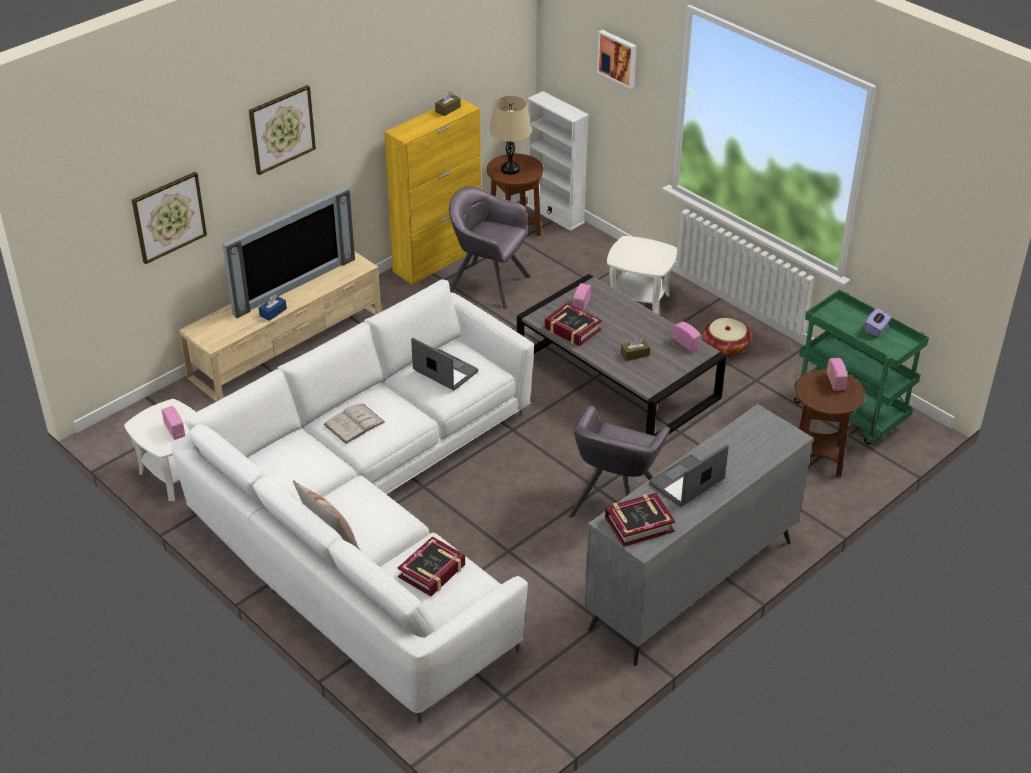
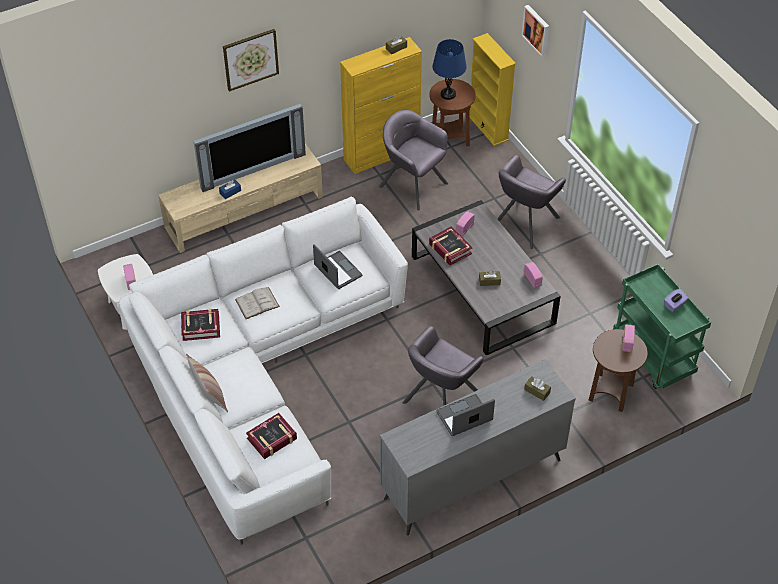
camera: 15 degrees right, 10 degrees up
picture [132,172,207,264] -> none
beige table lamp [489,96,531,175] -> blue table lamp [432,39,467,100]
white bookcase [526,91,589,231] -> yellow bookcase [469,33,516,146]
book [605,493,675,547] -> book moved to [181,308,220,341]
white side table [607,236,677,314] -> grey armchair [497,155,566,249]
basket [703,318,752,357] -> none
none -> brown tissue box [524,376,551,401]

